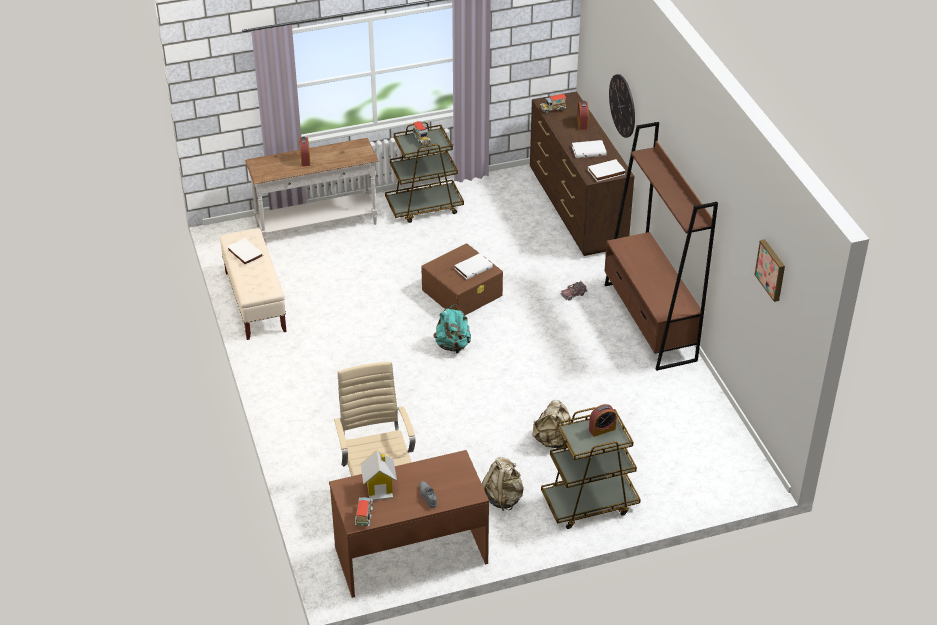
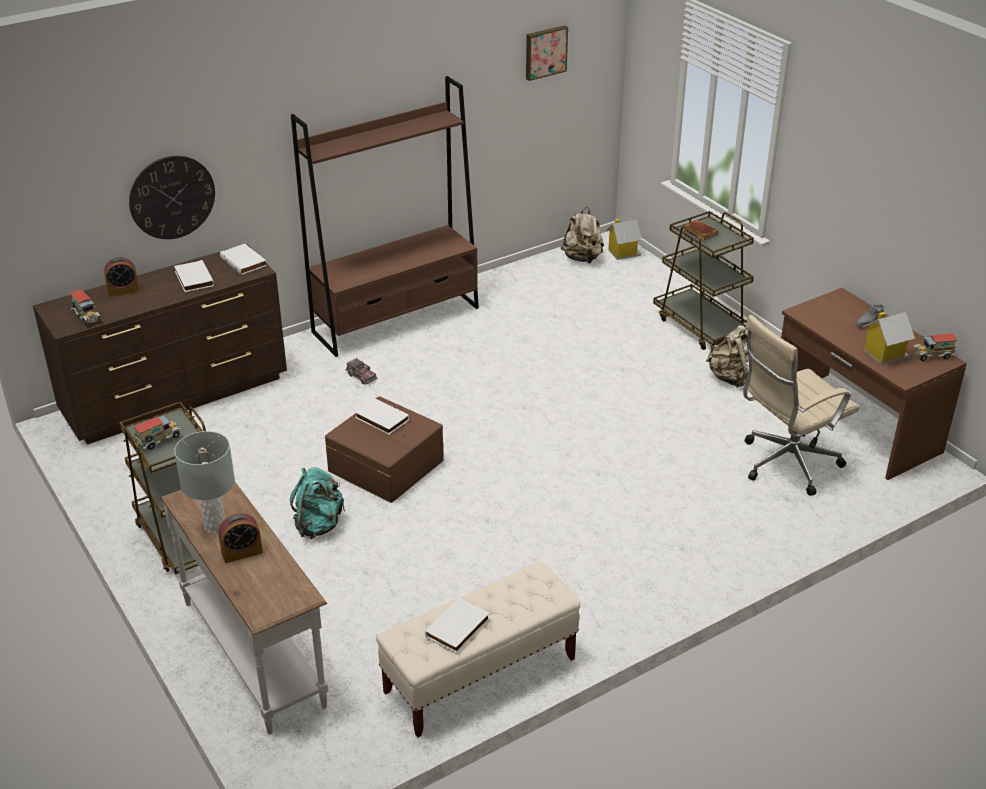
camera: 105 degrees left, 5 degrees down
turquoise backpack [433,304,471,354] -> turquoise backpack moved to [290,467,345,539]
beige backpack [532,400,571,448] -> beige backpack moved to [561,207,604,264]
alarm clock [589,404,617,437] -> brown book [683,220,719,240]
none -> grey table lamp [174,431,235,534]
none -> toy house [606,219,642,260]

